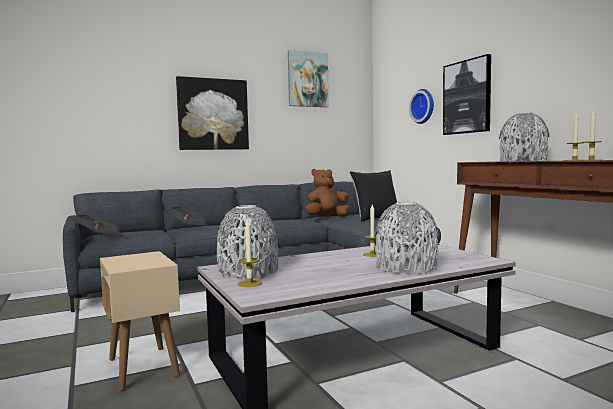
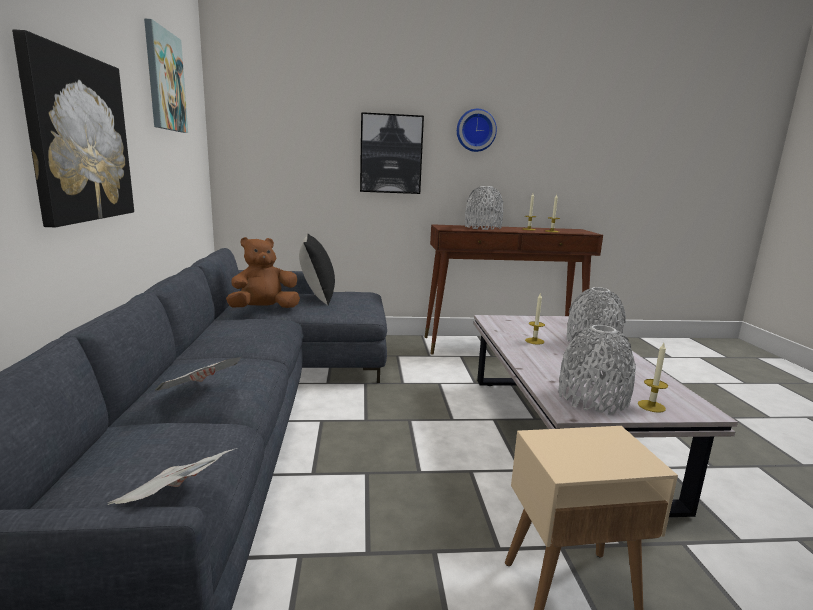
camera: 70 degrees left, 10 degrees up
brown plush toy [305,169,351,217] -> brown plush toy turned 60 degrees clockwise [226,237,300,308]
wall clock [409,89,434,124] -> wall clock moved to [457,109,497,152]

